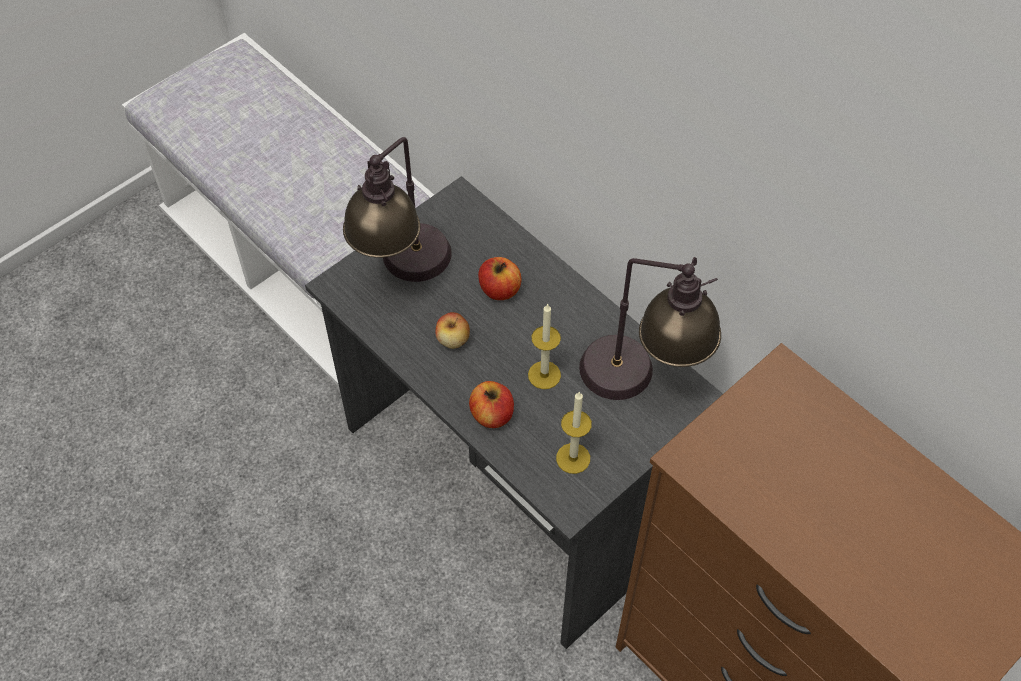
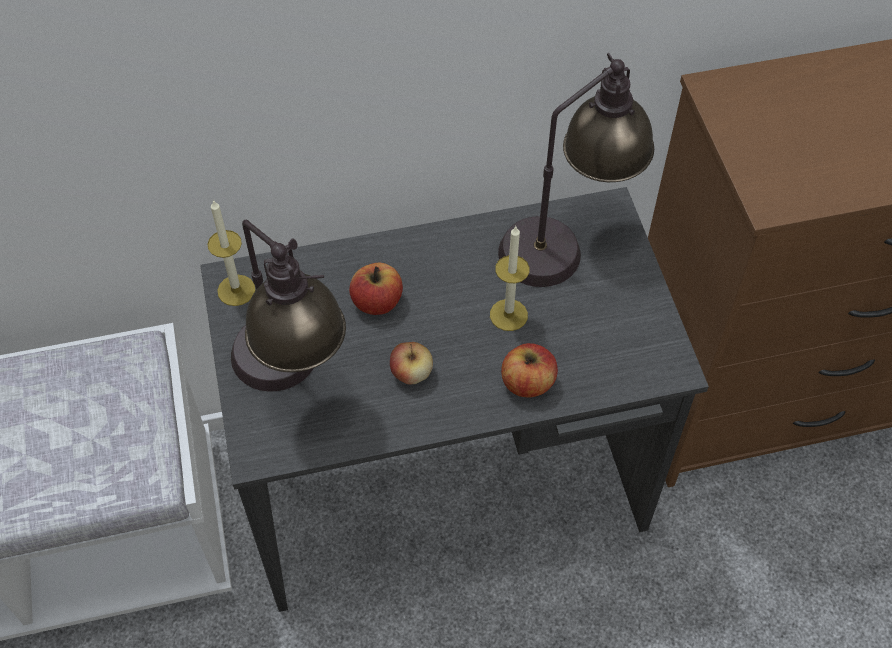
camera: 60 degrees left, 0 degrees up
candle [556,391,592,474] -> candle moved to [207,199,255,306]

